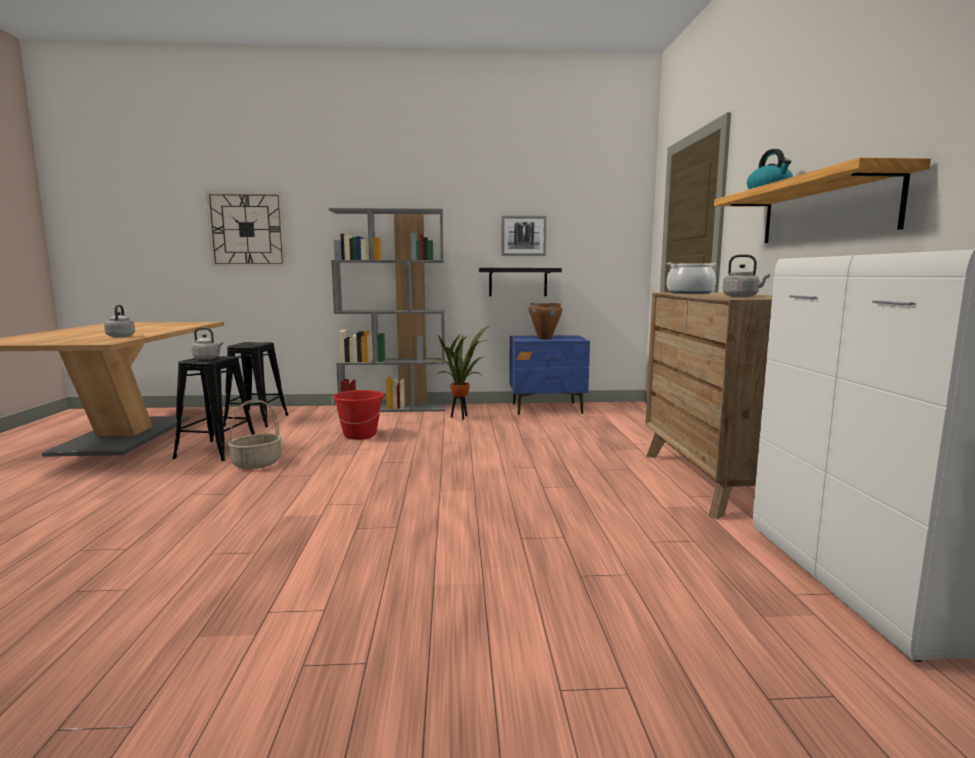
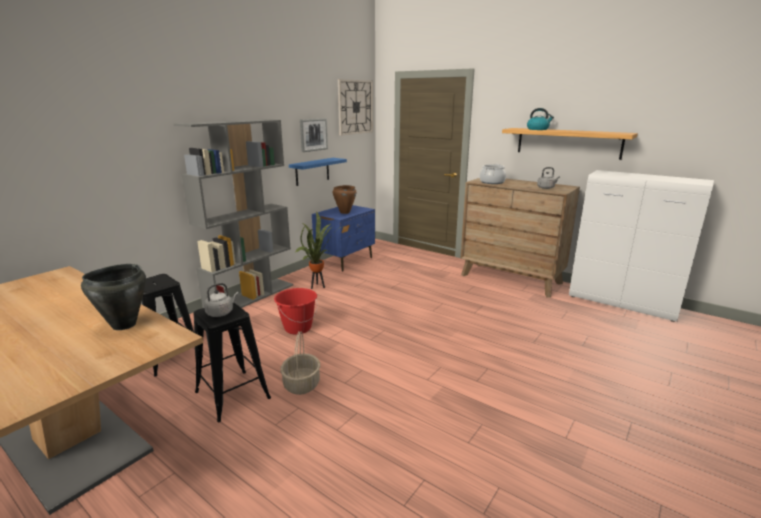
camera: 50 degrees left, 10 degrees up
grey kettle [104,305,135,337] -> black cooking pot [81,264,146,330]
wall clock [205,191,286,267] -> wall clock moved to [338,79,373,135]
black shelf [479,268,562,296] -> blue shelf [289,158,347,186]

